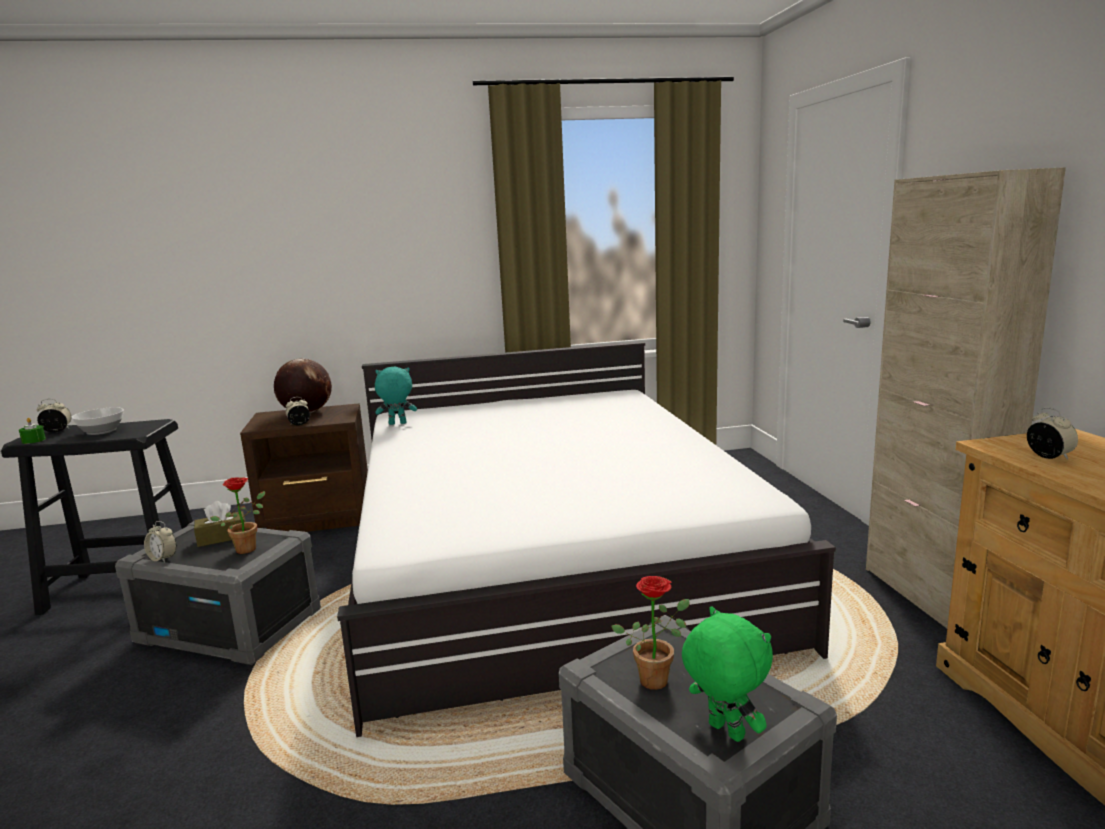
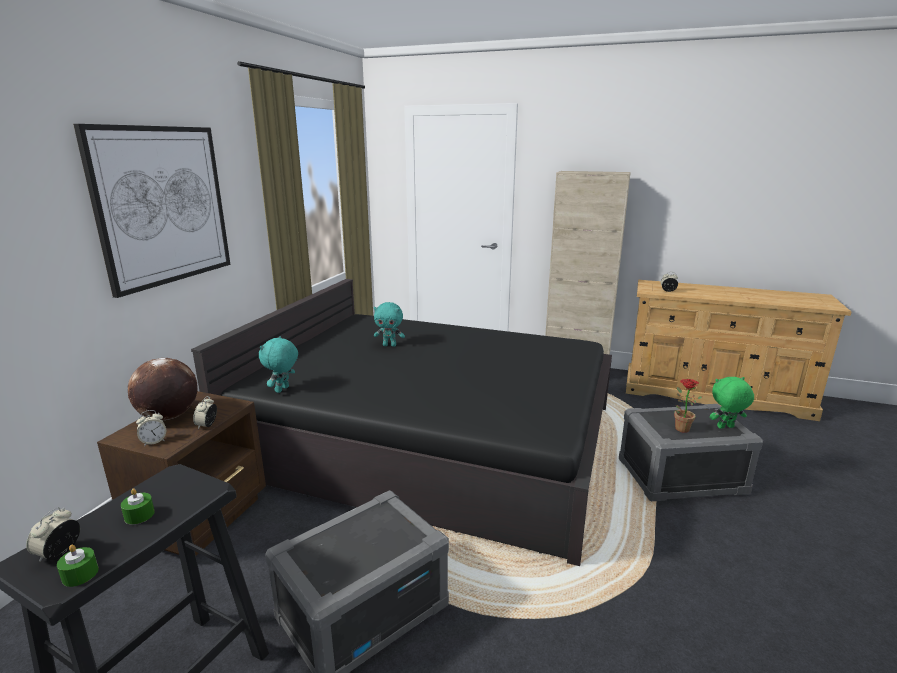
camera: 60 degrees left, 5 degrees up
bowl [71,407,124,435] -> green candle [121,488,155,525]
alarm clock [144,521,177,562] -> alarm clock moved to [136,410,166,446]
brown tissue box [194,501,246,547] -> none
potted plant [210,477,265,554] -> none
white bed [337,342,836,737] -> black bed [191,279,612,566]
none -> picture [73,124,231,298]
none -> turquoise plush toy [374,302,405,347]

